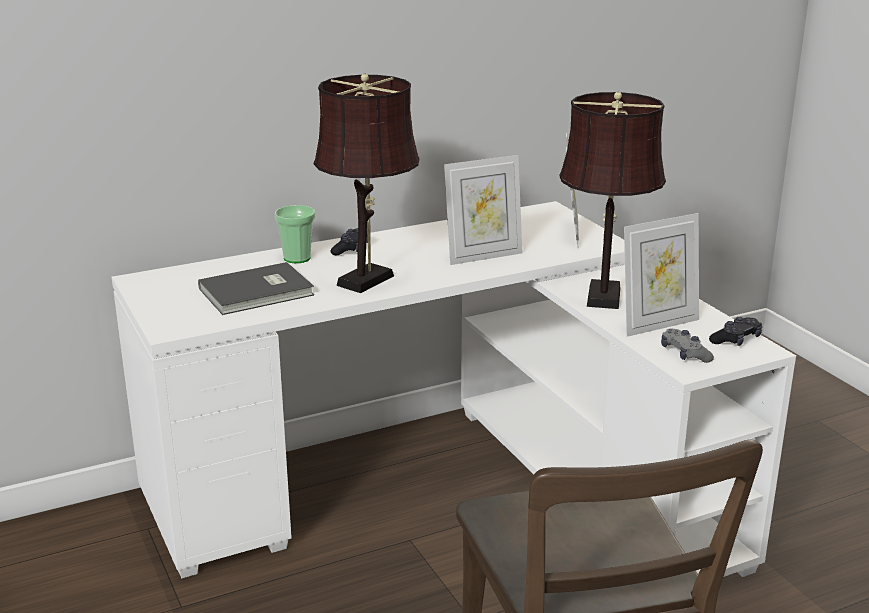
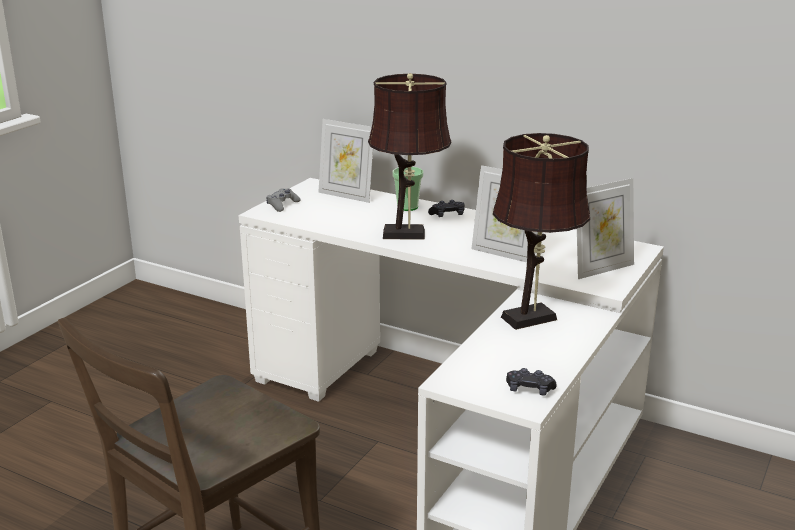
camera: 55 degrees right, 0 degrees up
grey book [198,262,314,315] -> none
picture frame [624,213,699,337] -> picture frame moved to [318,119,373,203]
grey game controller [661,328,714,363] -> grey game controller moved to [266,188,301,212]

